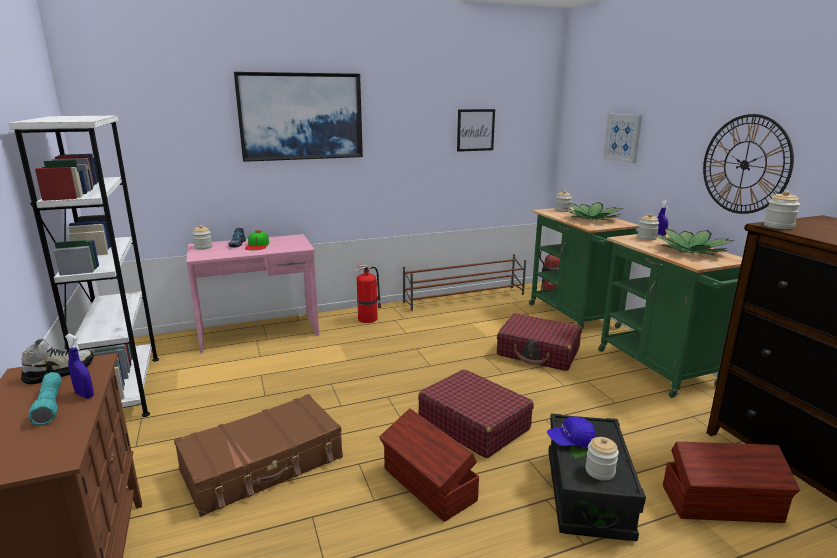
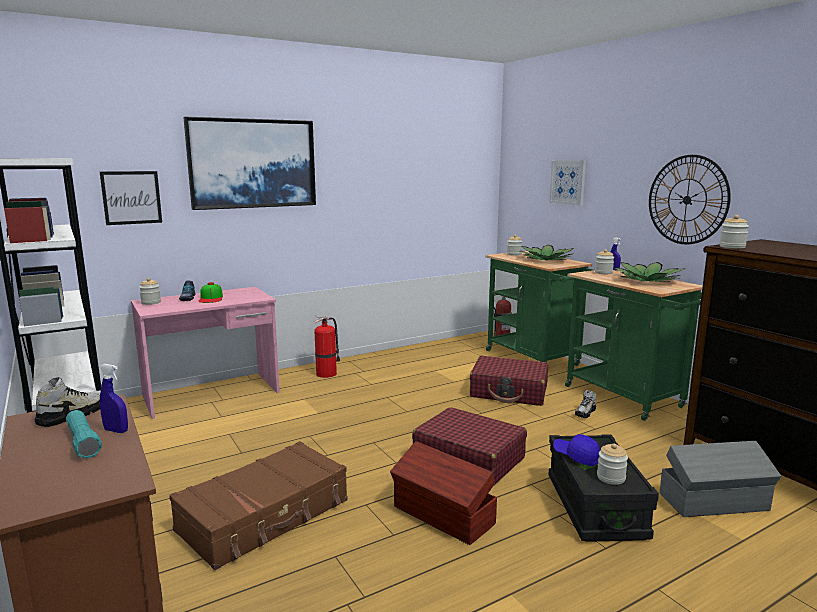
camera: 10 degrees left, 5 degrees down
brown shoe rack [403,254,526,311] -> none
picture [457,109,495,152] -> picture moved to [100,171,162,225]
blue cap [547,417,596,447] -> blue cap turned 60 degrees clockwise [553,434,600,466]
brown storage box [663,442,800,523] -> grey storage box [660,441,781,517]
none -> shoe [575,390,596,418]

